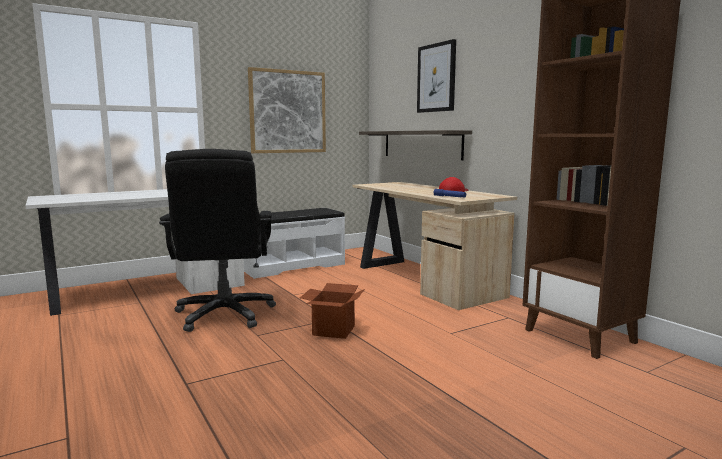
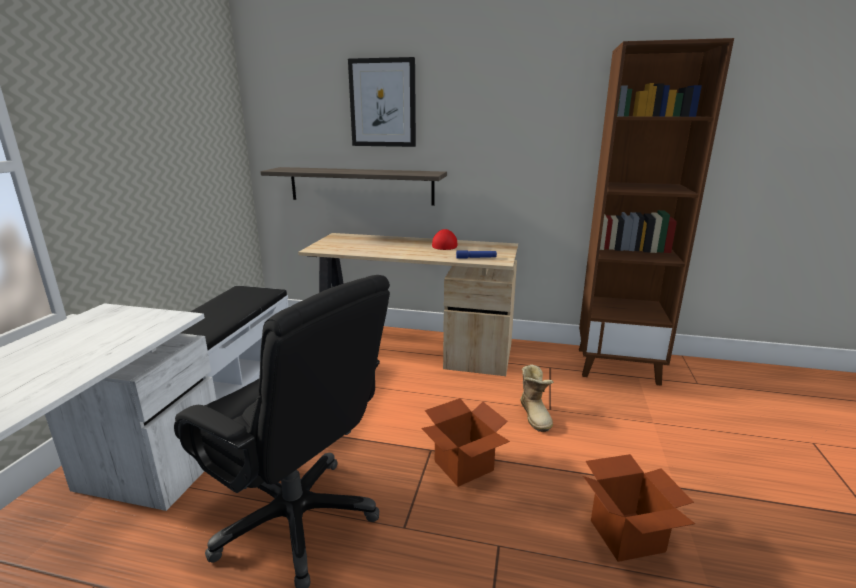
camera: 45 degrees left, 10 degrees up
picture [248,67,326,153] -> none
none -> boot [521,364,553,432]
none -> cardboard box [583,454,695,562]

